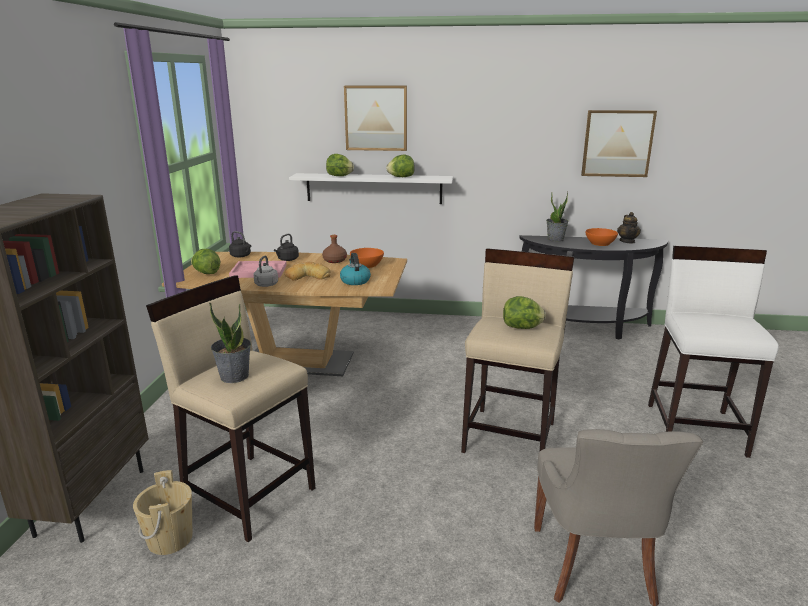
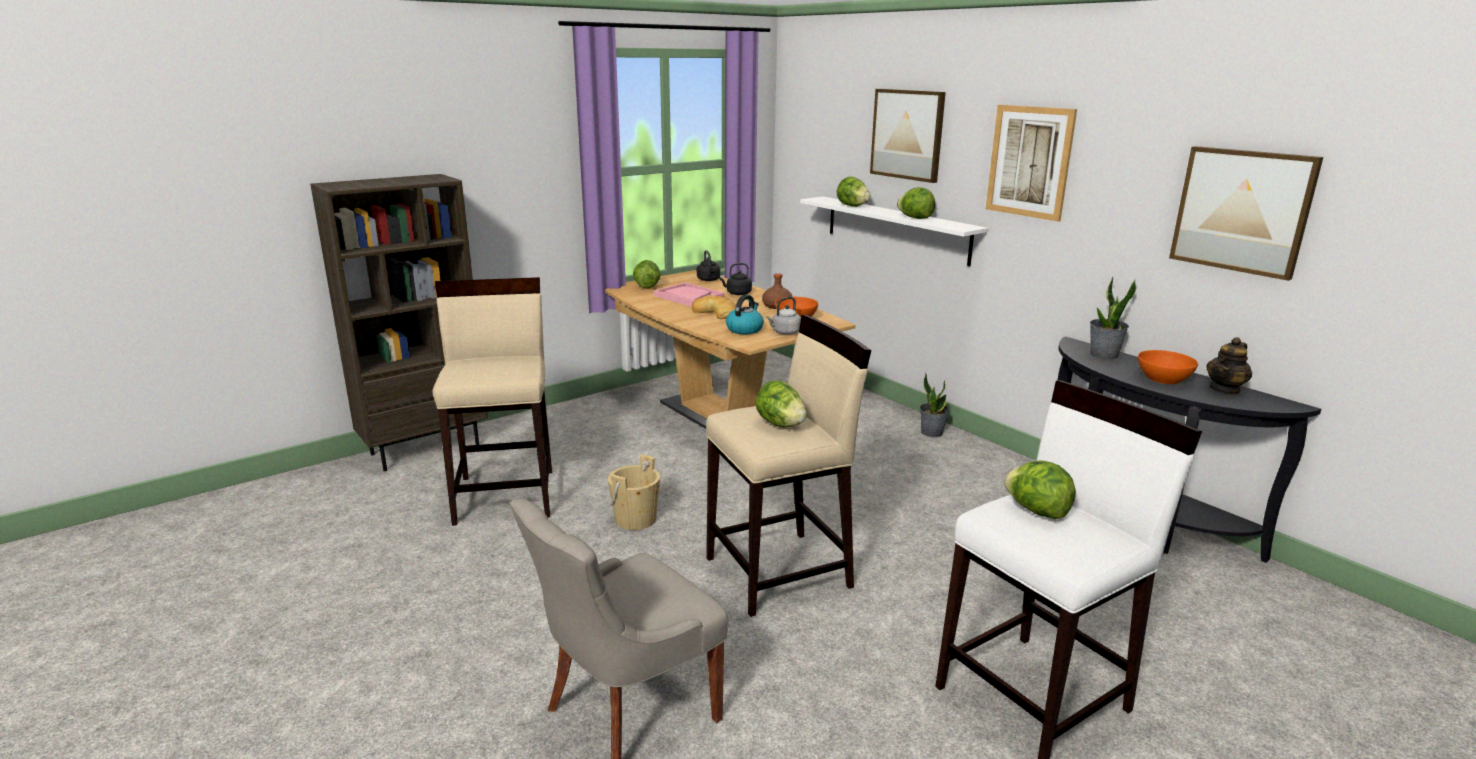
camera: 45 degrees right, 0 degrees up
beige bucket [133,470,193,555] -> beige bucket moved to [608,454,660,530]
potted plant [209,302,251,383] -> potted plant moved to [920,373,950,437]
grey kettle [254,256,278,287] -> grey kettle moved to [766,297,801,335]
none -> picture [986,105,1077,222]
none -> lettuce [1004,460,1076,519]

